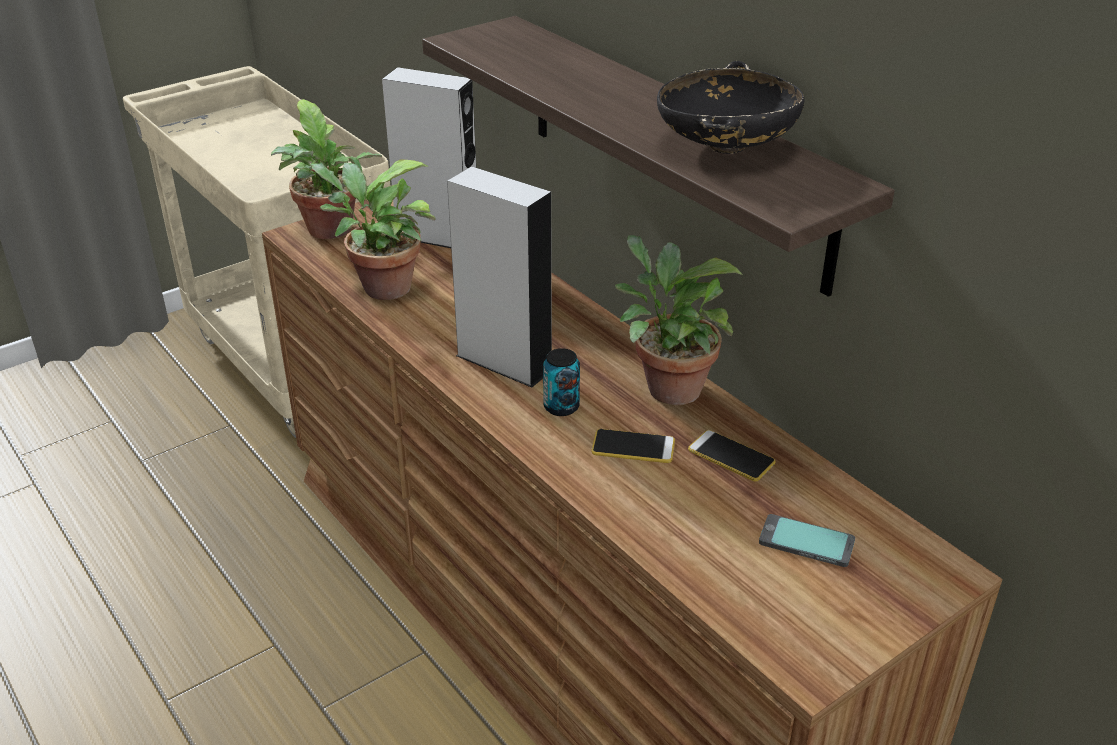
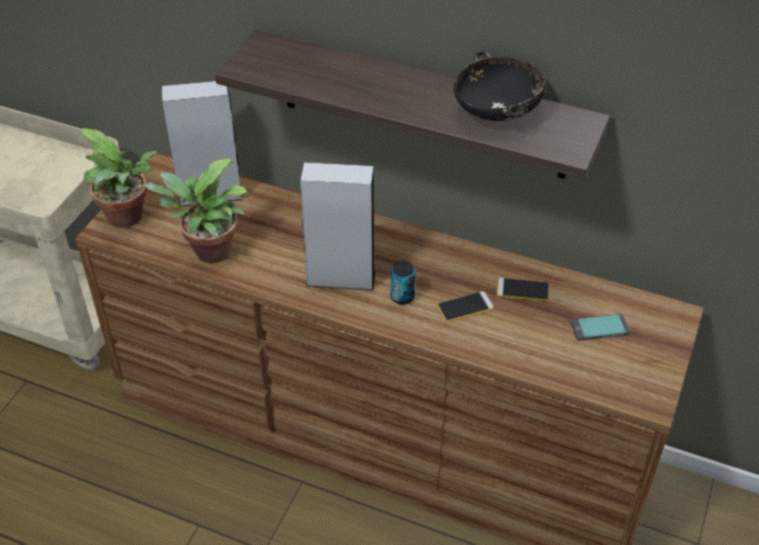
camera: 30 degrees left, 10 degrees up
potted plant [615,235,743,405] -> none

